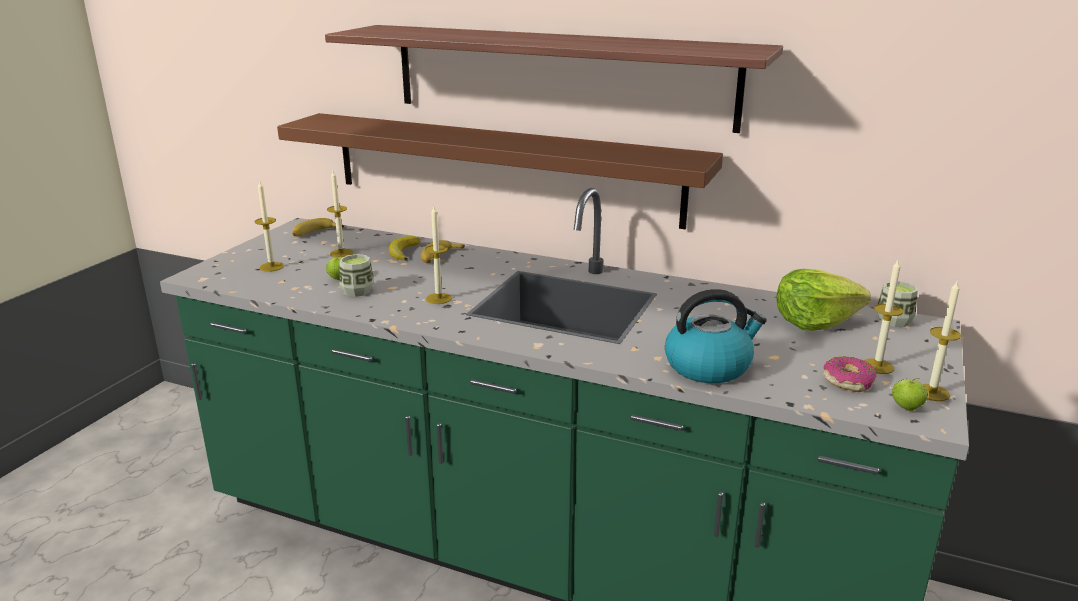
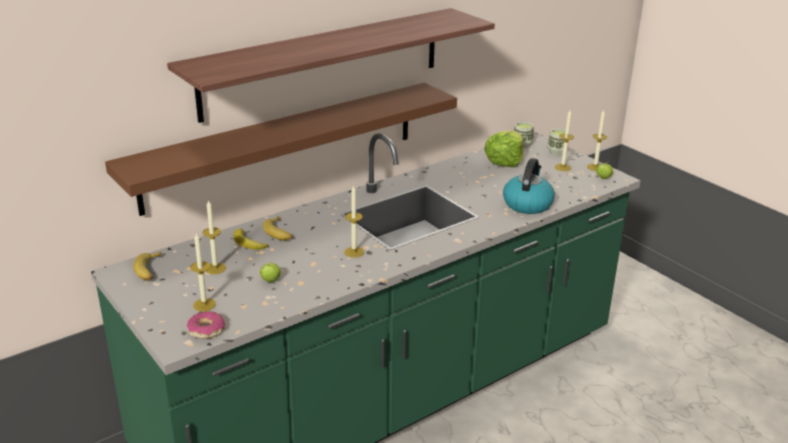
camera: 60 degrees left, 5 degrees up
cup [339,254,374,297] -> cup moved to [547,129,568,155]
donut [823,356,876,392] -> donut moved to [187,311,225,339]

